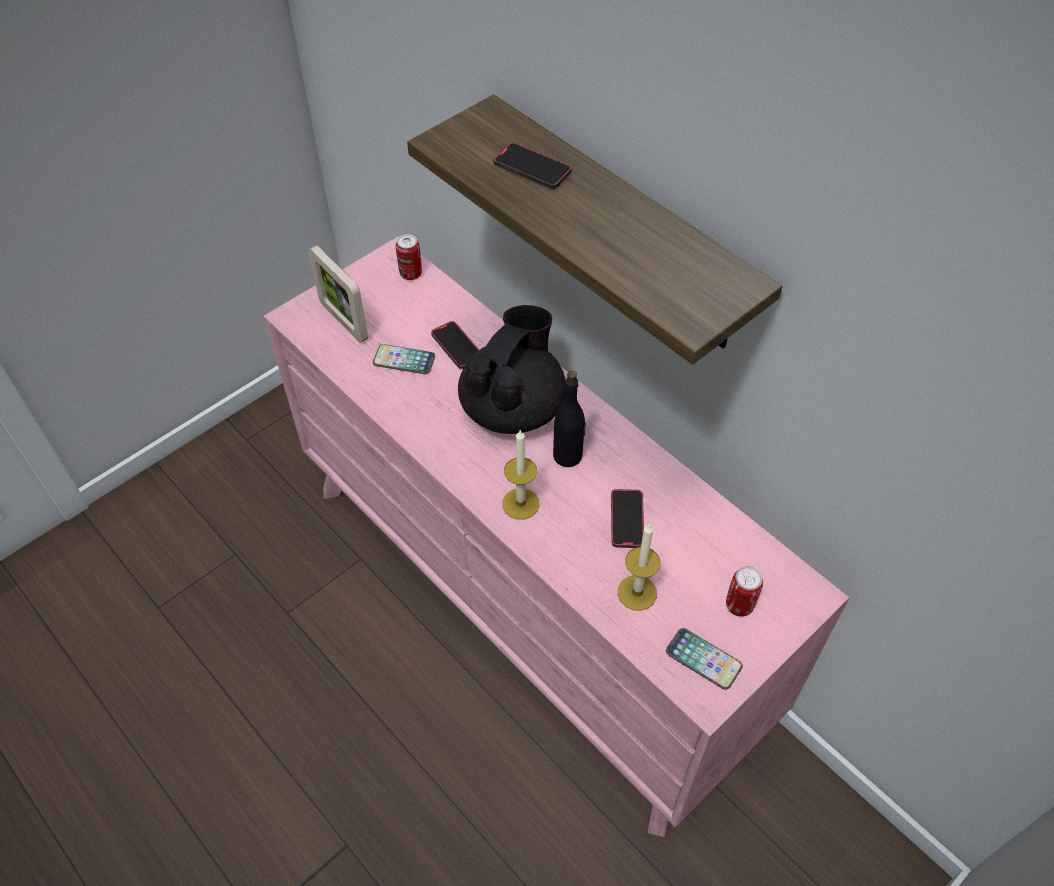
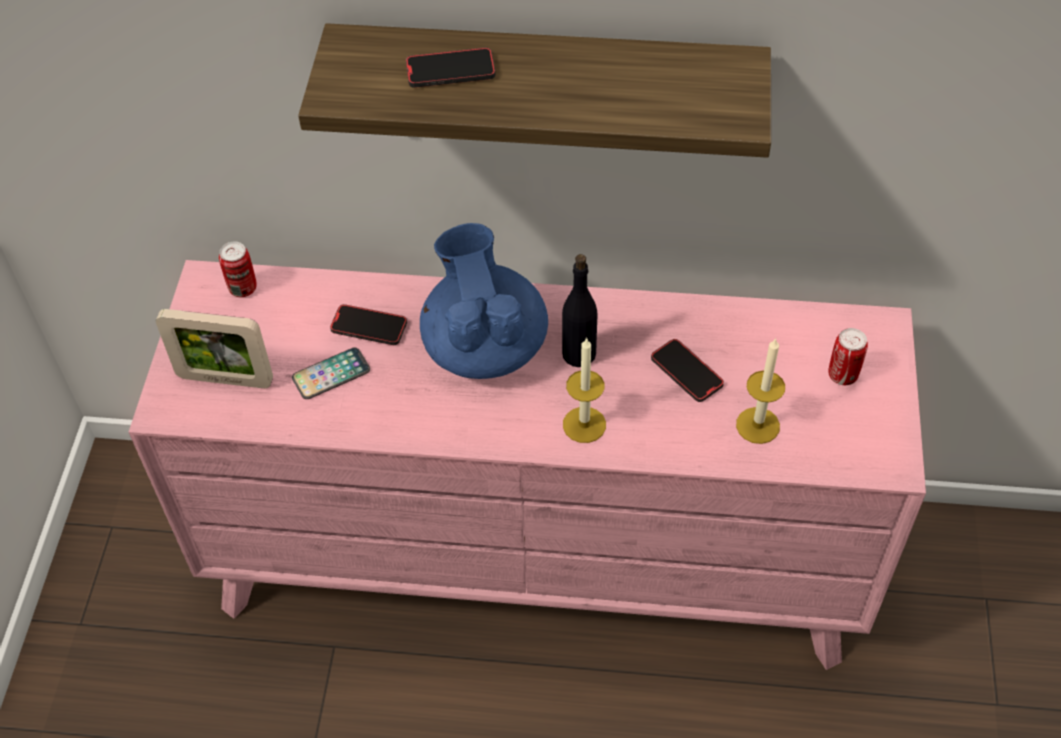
camera: 40 degrees left, 0 degrees up
black teapot [458,305,565,434] -> blue teapot [420,223,548,379]
phone [666,628,743,690] -> none

